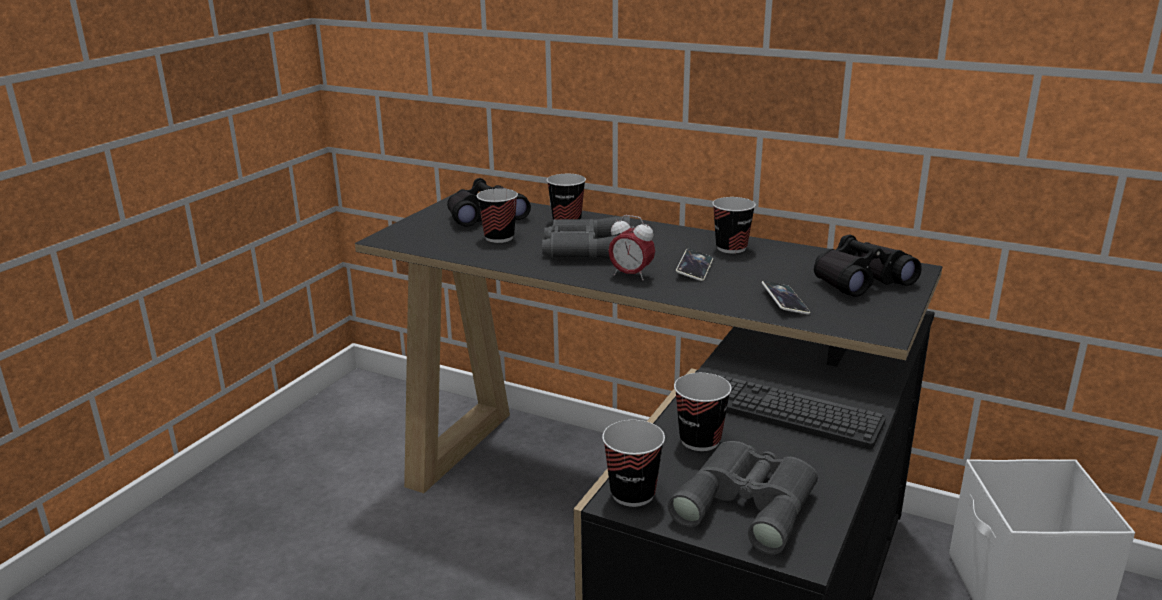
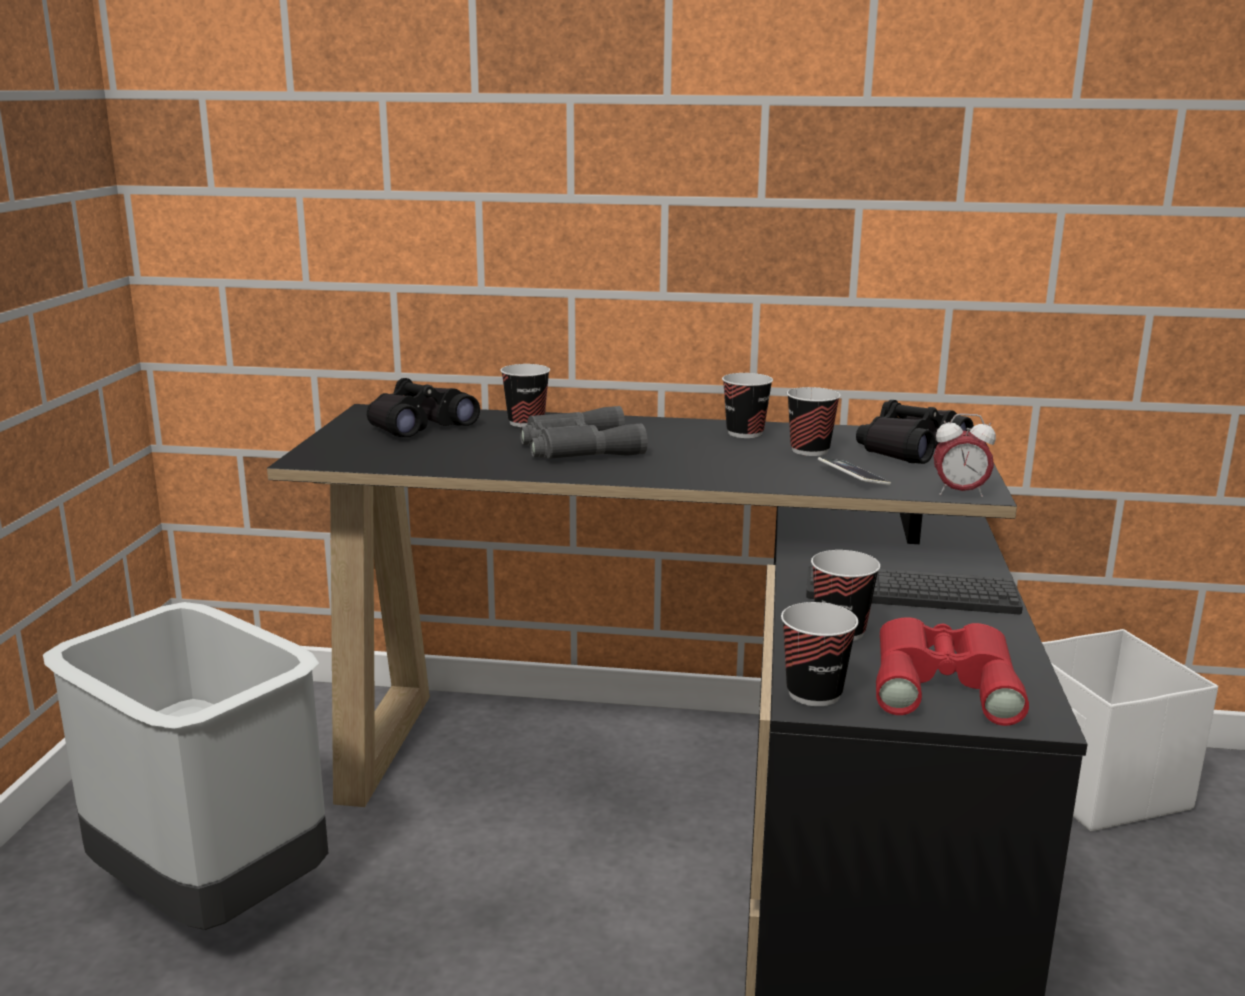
camera: 20 degrees left, 5 degrees down
cup [477,188,518,243] -> cup moved to [787,387,841,456]
alarm clock [608,215,655,281] -> alarm clock moved to [934,414,996,497]
grey binoculars [668,441,818,555] -> red binoculars [876,617,1029,726]
phone [676,249,713,281] -> none
none -> grey trash can [43,602,328,930]

